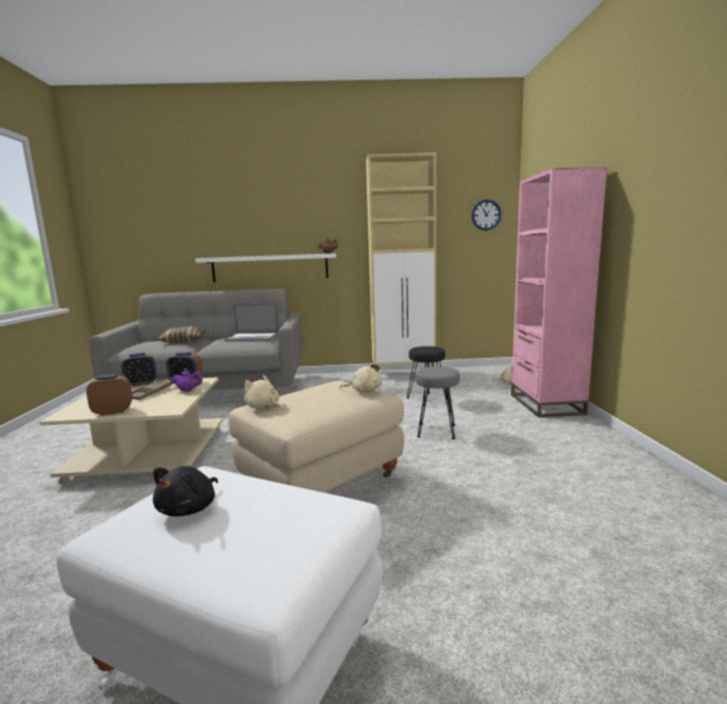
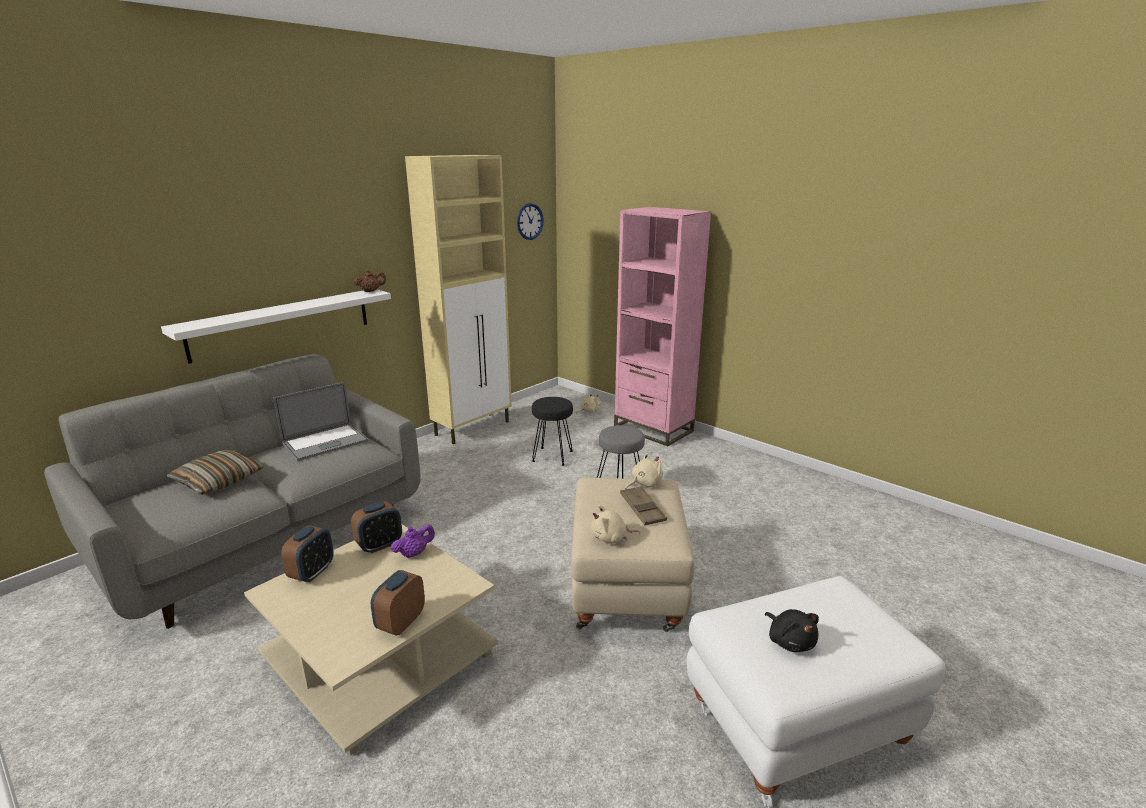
camera: 45 degrees left, 10 degrees up
brown tray [132,379,173,400] -> brown tray moved to [620,486,667,525]

